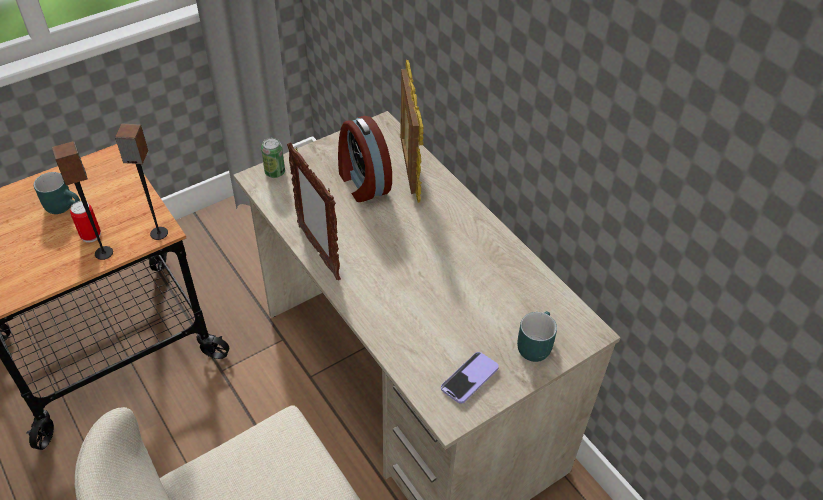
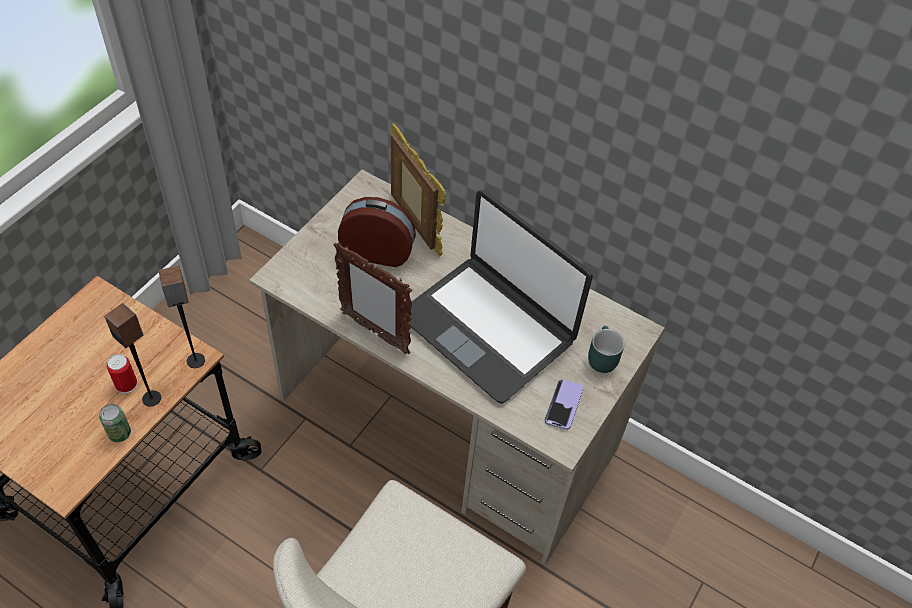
camera: 25 degrees left, 5 degrees up
turquoise mug [34,172,80,214] -> none
can [261,138,285,178] -> can moved to [99,404,131,442]
alarm clock [338,116,392,202] -> alarm clock turned 150 degrees clockwise [338,197,416,267]
none -> laptop [409,190,593,404]

